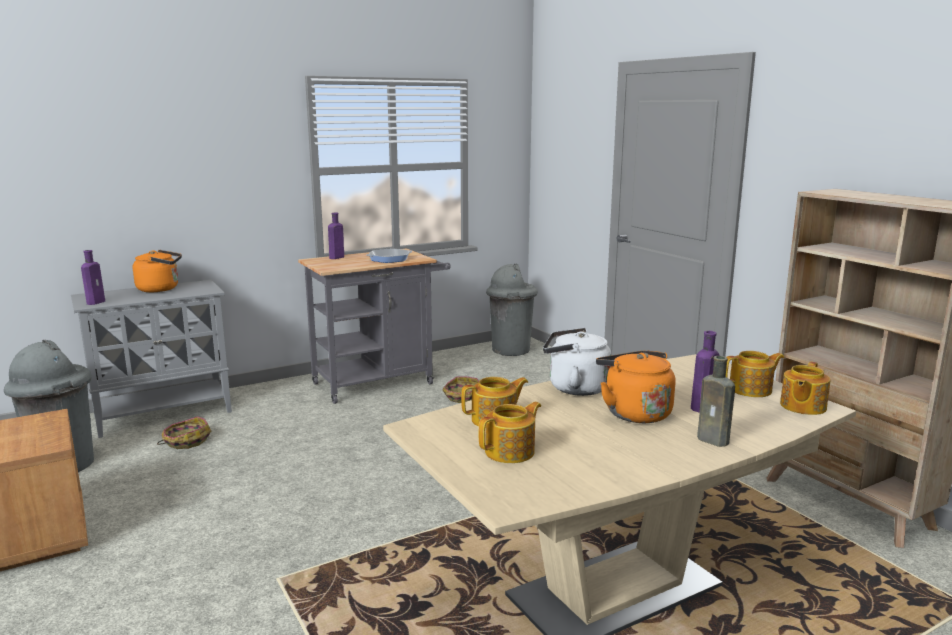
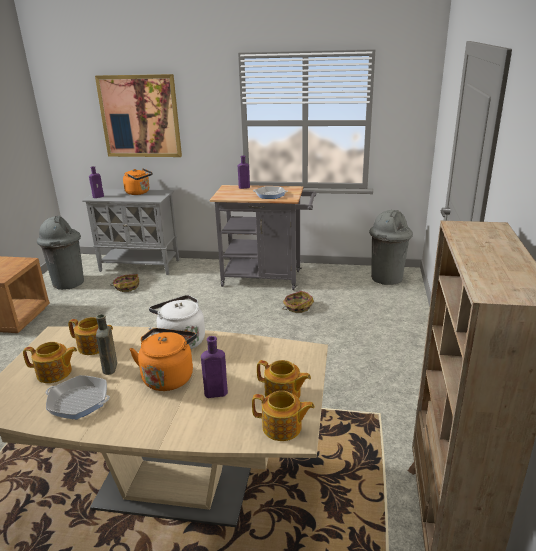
camera: 40 degrees right, 10 degrees up
brown bottle [697,356,735,447] -> brown bottle moved to [96,314,117,375]
teapot [780,361,831,415] -> teapot turned 150 degrees counterclockwise [252,391,315,441]
none -> frying pan [46,375,110,419]
none -> picture [95,74,182,157]

